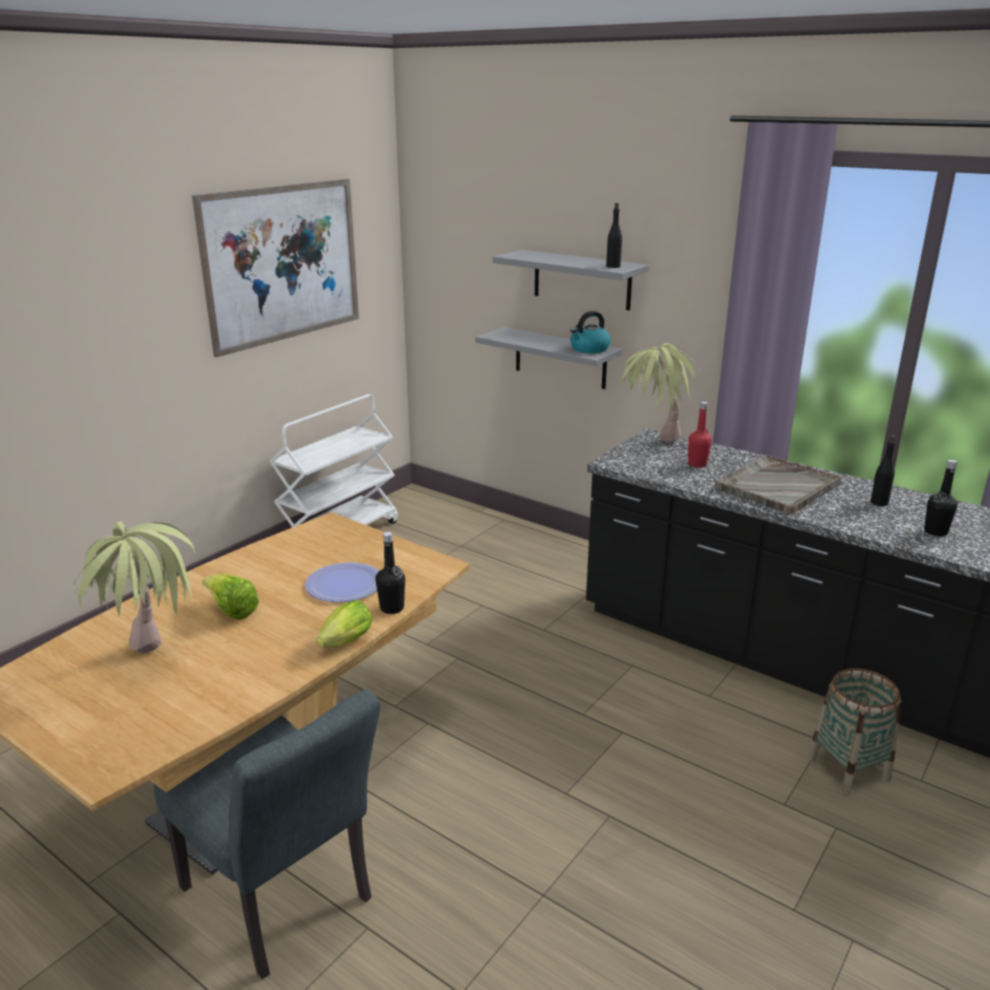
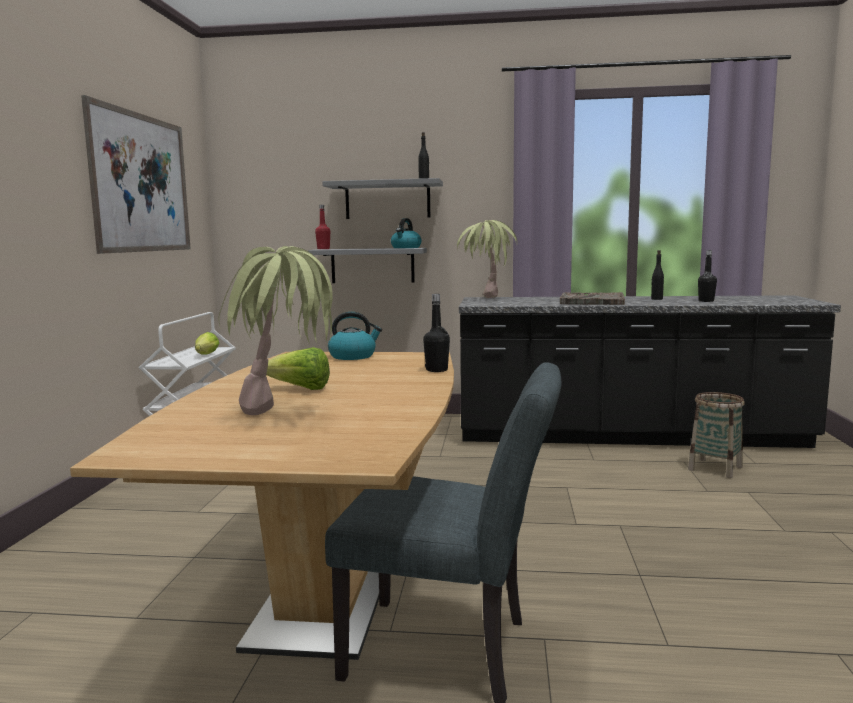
camera: 30 degrees left, 15 degrees down
plate [305,562,379,602] -> none
lettuce [317,601,372,647] -> lettuce moved to [195,332,220,355]
red bottle [688,401,712,468] -> red bottle moved to [315,205,330,249]
none -> kettle [328,312,382,360]

